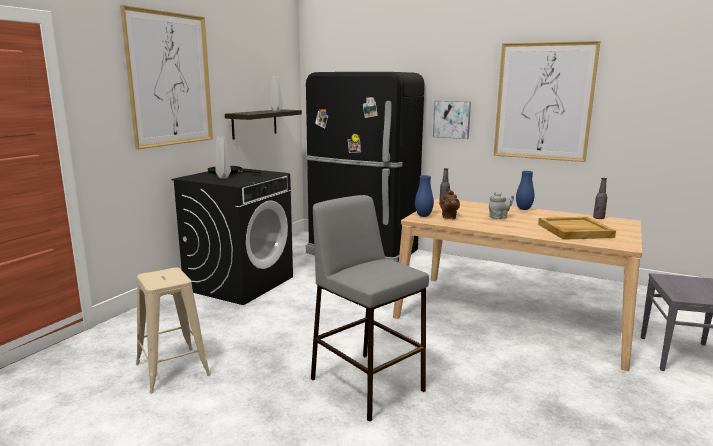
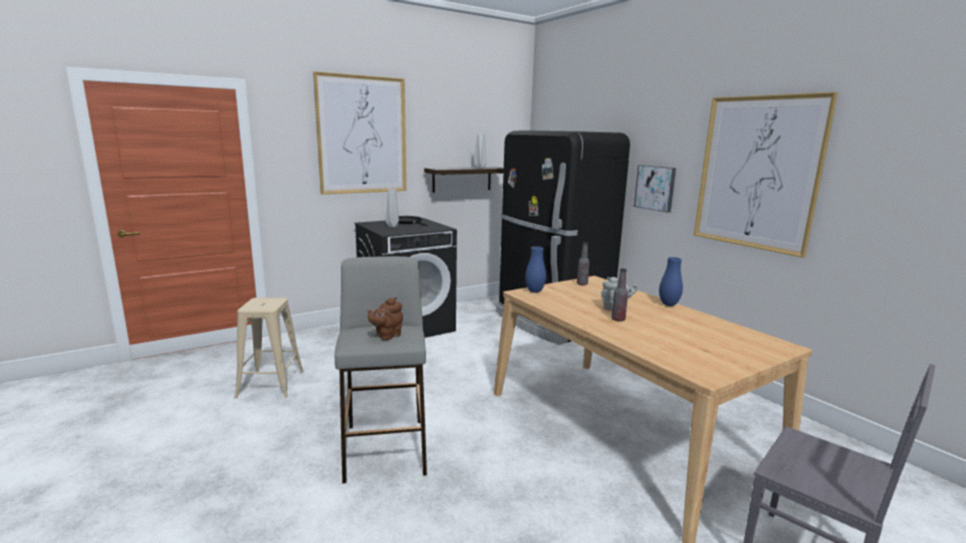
camera: 30 degrees right, 0 degrees up
brown teapot [440,190,460,219] -> brown teapot moved to [368,297,403,340]
beige tray [538,217,616,240] -> none
bottle [593,178,607,219] -> bottle moved to [611,269,628,322]

